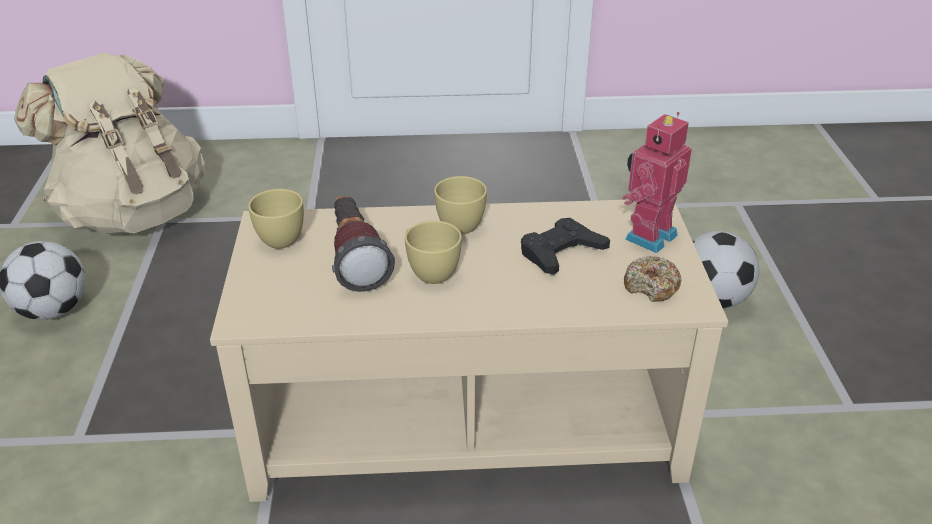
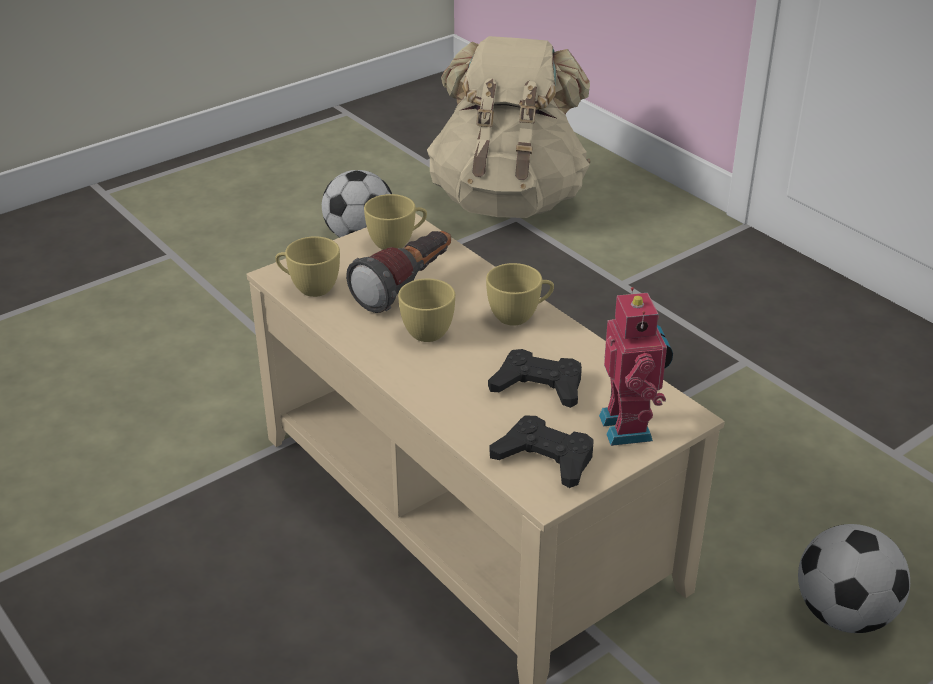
camera: 55 degrees right, 0 degrees up
toy robot [622,112,692,253] -> toy robot turned 75 degrees clockwise [599,287,673,446]
donut [624,256,683,302] -> black game controller [490,415,593,488]
none -> yellow cup [275,236,340,297]

